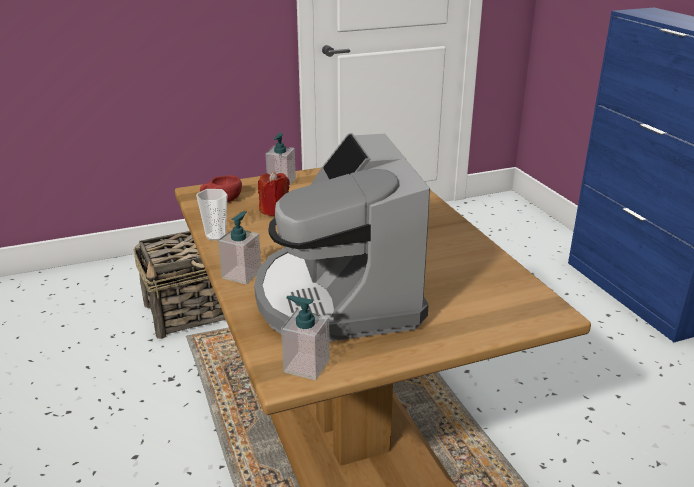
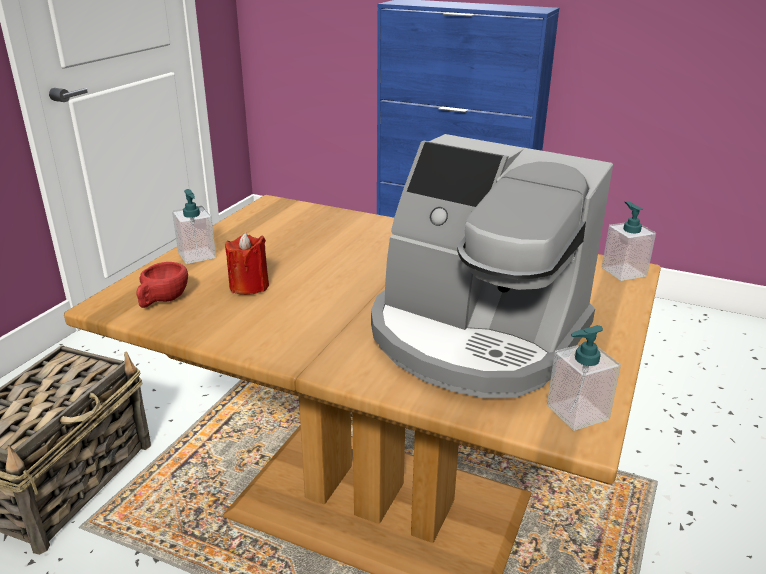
camera: 45 degrees left, 0 degrees up
cup [196,189,227,241] -> none
soap dispenser [218,211,261,285] -> soap dispenser moved to [602,201,656,281]

